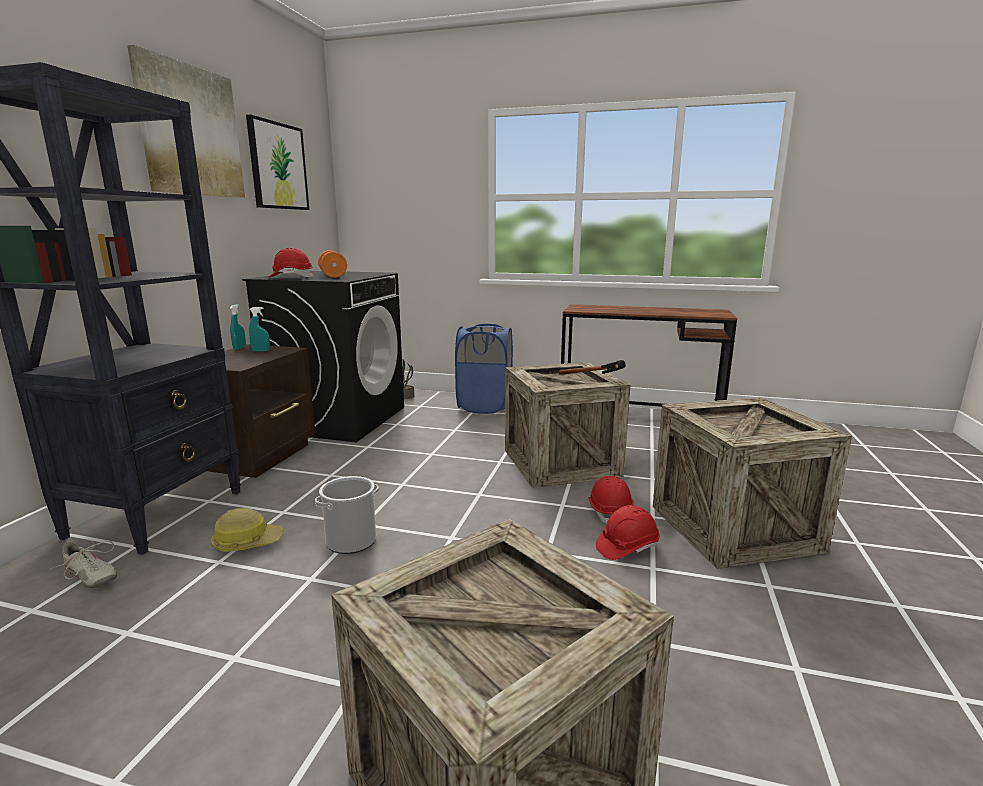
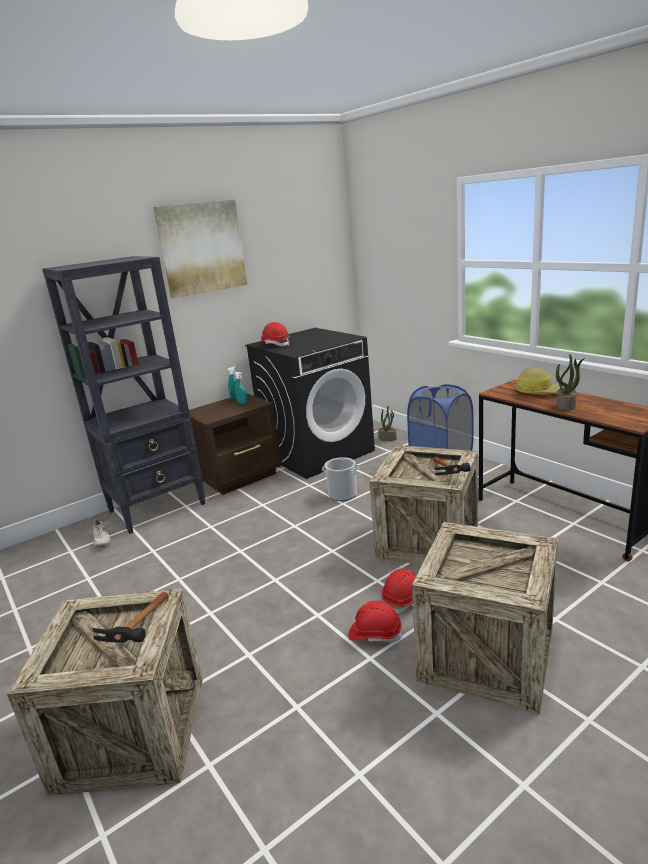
camera: 40 degrees right, 5 degrees up
hard hat [211,508,283,552] -> hard hat moved to [515,368,563,394]
picture [246,115,309,210] -> none
bucket [315,476,379,554] -> bucket moved to [322,457,359,501]
orange dumbbell [318,250,347,278] -> none
none -> hammer [93,592,168,643]
none -> potted plant [556,354,585,411]

